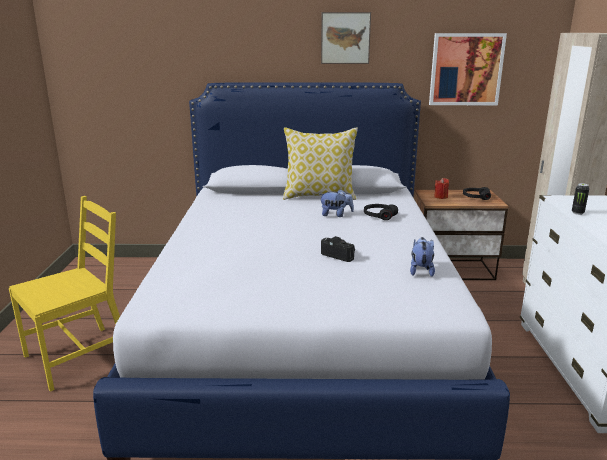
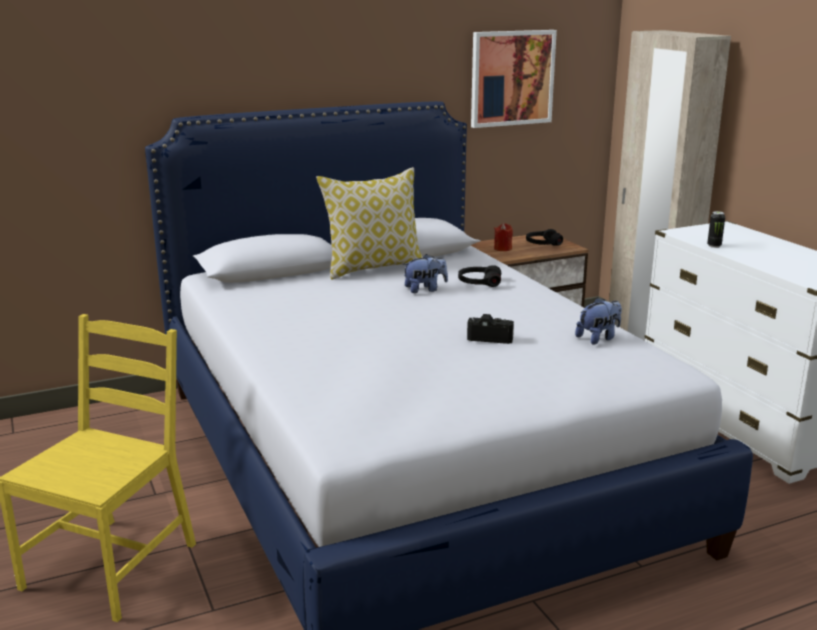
camera: 25 degrees left, 0 degrees up
picture [321,12,371,64] -> none
plush toy [410,237,435,277] -> plush toy turned 75 degrees clockwise [575,297,622,345]

